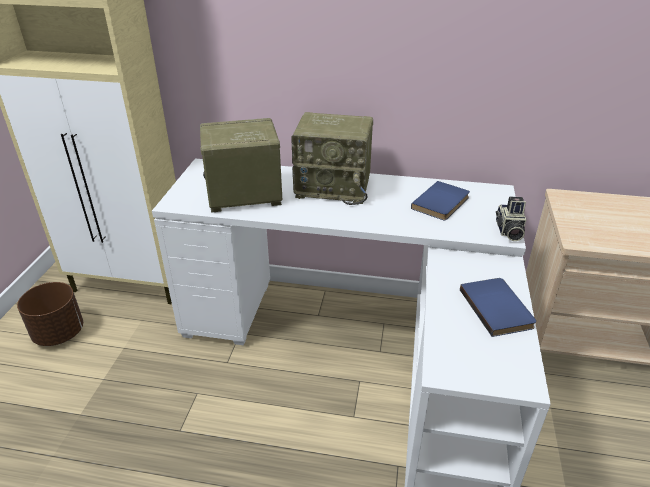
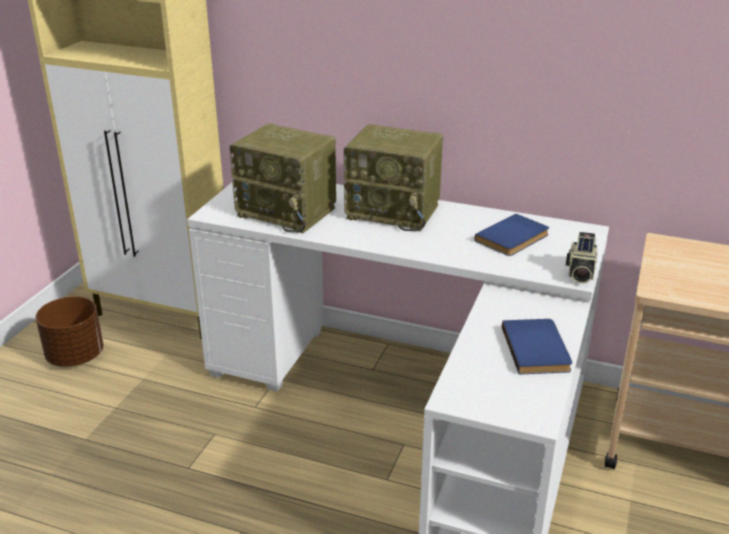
camera: 10 degrees right, 5 degrees down
radio [200,118,282,213] -> radio turned 150 degrees counterclockwise [229,124,336,233]

